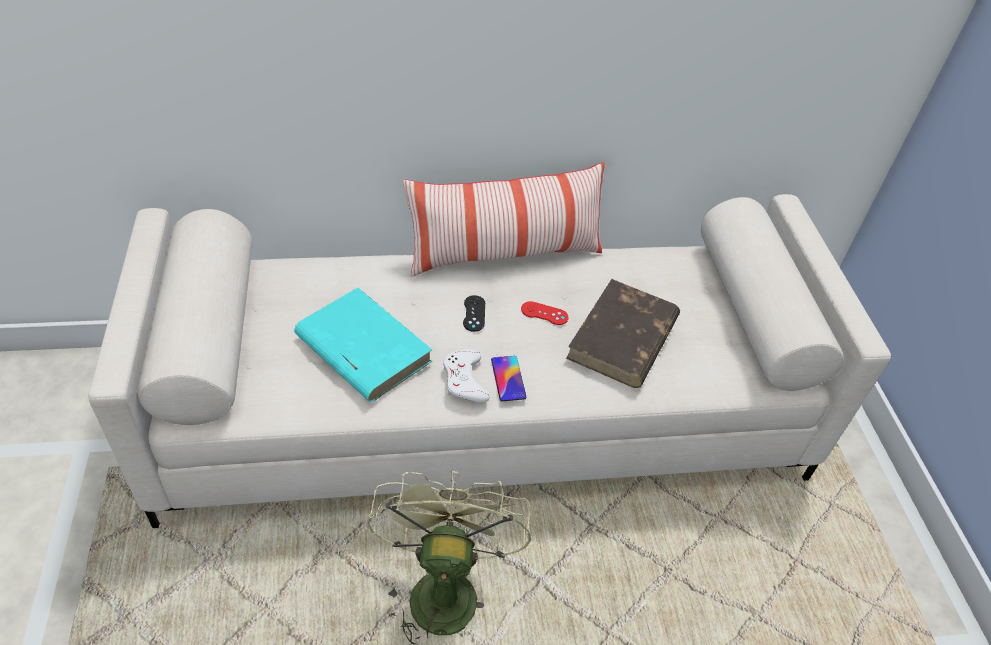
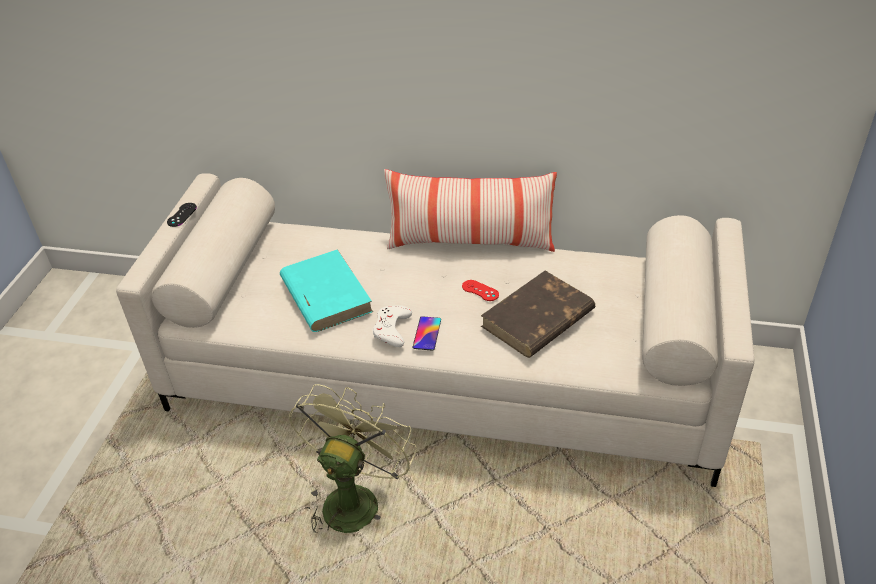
camera: 25 degrees right, 5 degrees down
black game controller [463,295,485,332] -> black game controller moved to [167,203,197,227]

